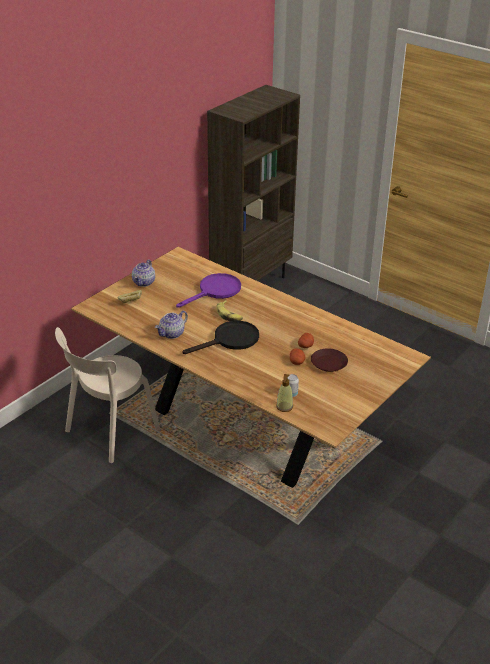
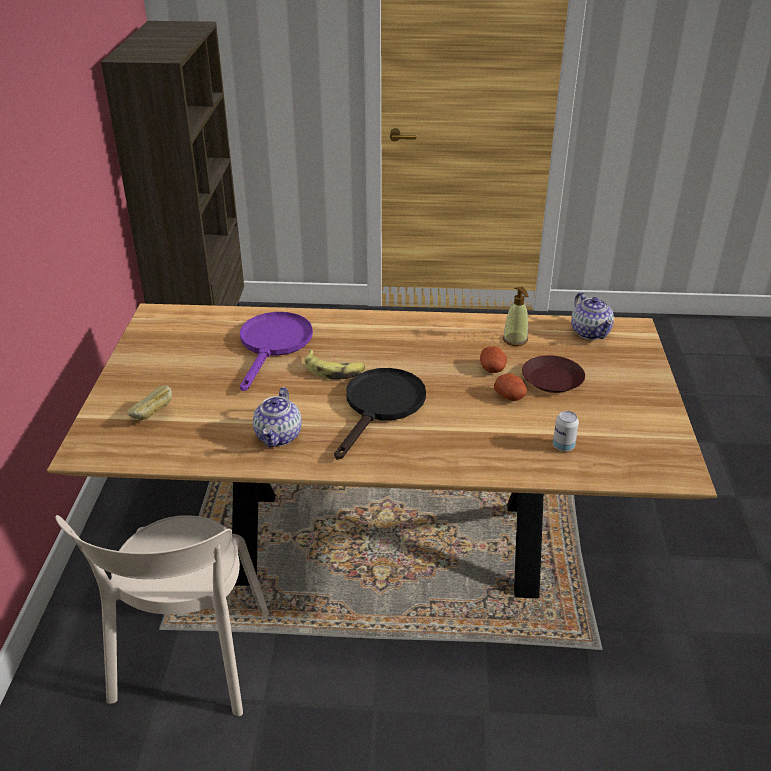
camera: 35 degrees left, 0 degrees up
teapot [132,259,155,287] -> teapot moved to [571,292,614,340]
soap dispenser [276,374,293,412] -> soap dispenser moved to [503,286,528,346]

